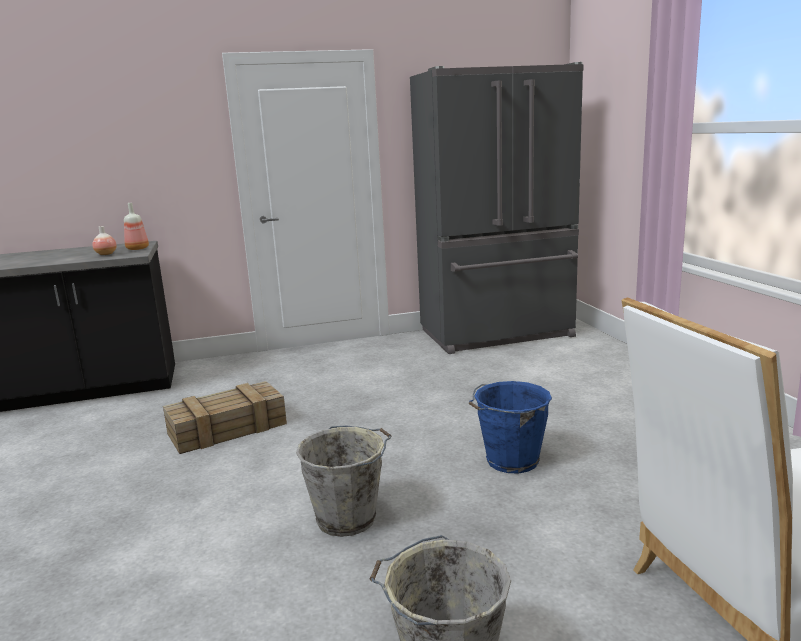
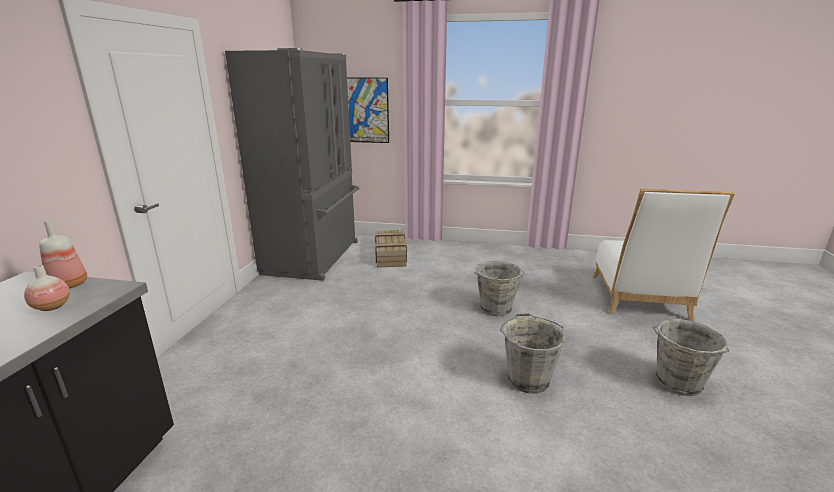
camera: 65 degrees left, 5 degrees up
crate [163,381,287,454] -> crate moved to [375,230,407,268]
blue bucket [469,381,552,474] -> grey bucket [475,261,525,316]
none -> picture [347,78,389,143]

